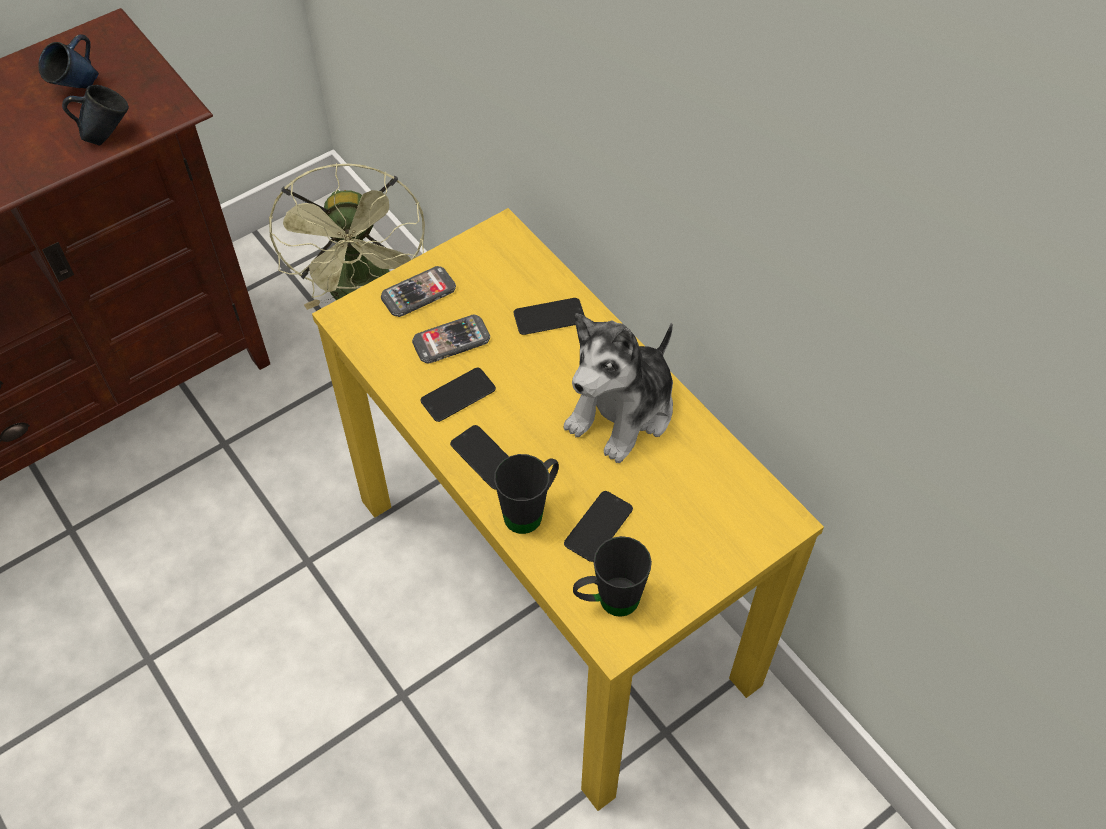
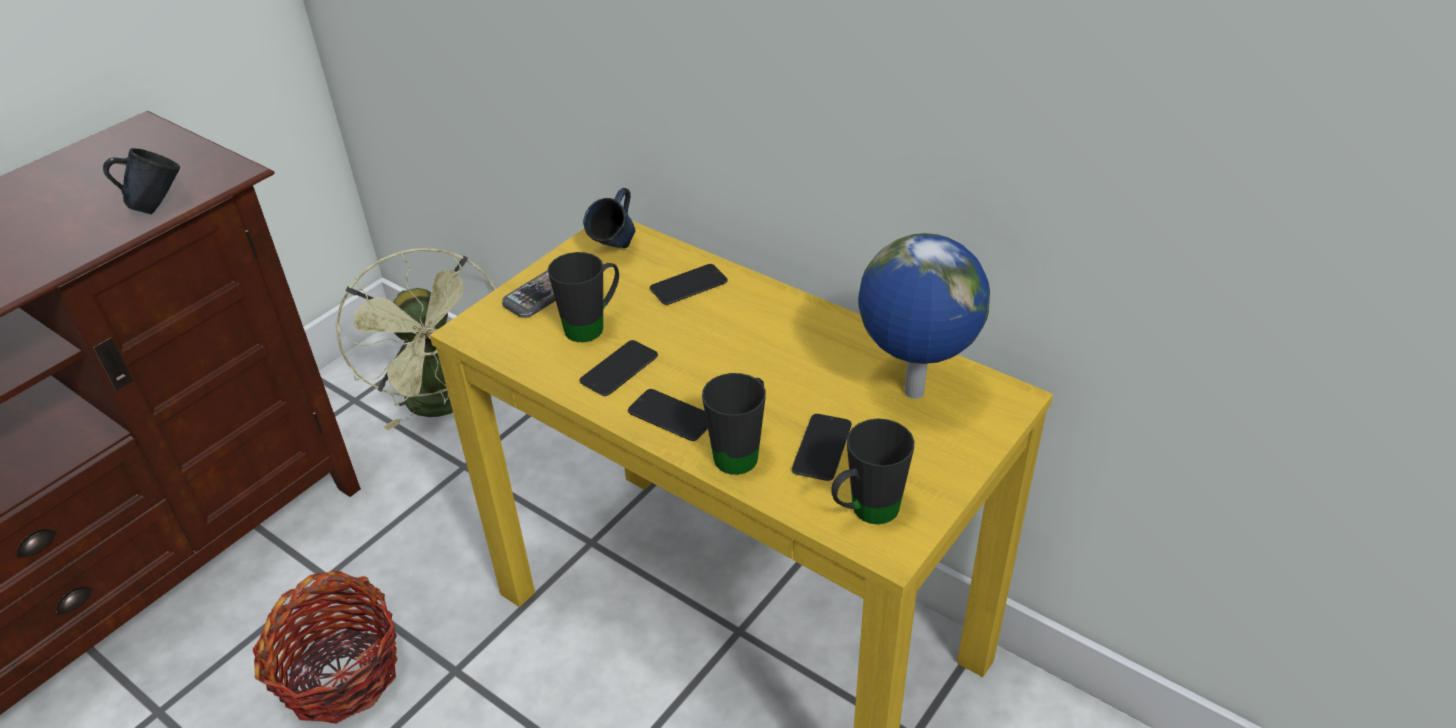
camera: 15 degrees left, 15 degrees down
blue mug [38,34,99,89] -> blue mug moved to [583,188,635,248]
phone [412,314,490,364] -> black mug [548,252,619,342]
plush toy [564,313,673,463] -> none
none -> basket [252,571,397,724]
none -> globe [858,233,990,399]

